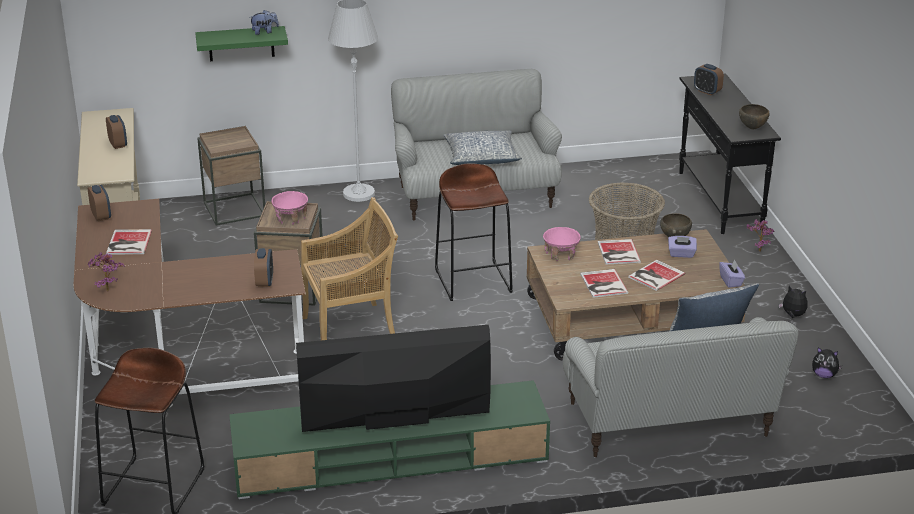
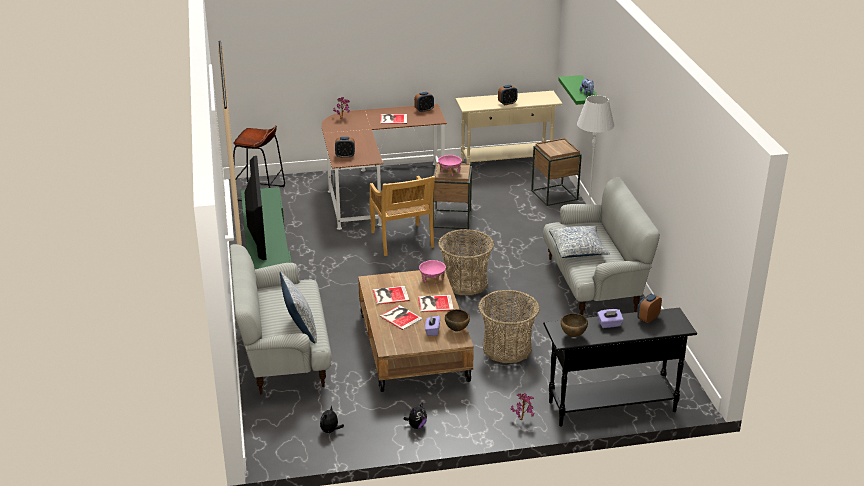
camera: 90 degrees right, 0 degrees up
brown stool [435,164,513,301] -> basket [438,229,494,295]
purple tissue box [719,259,745,288] -> purple tissue box moved to [597,309,623,328]

